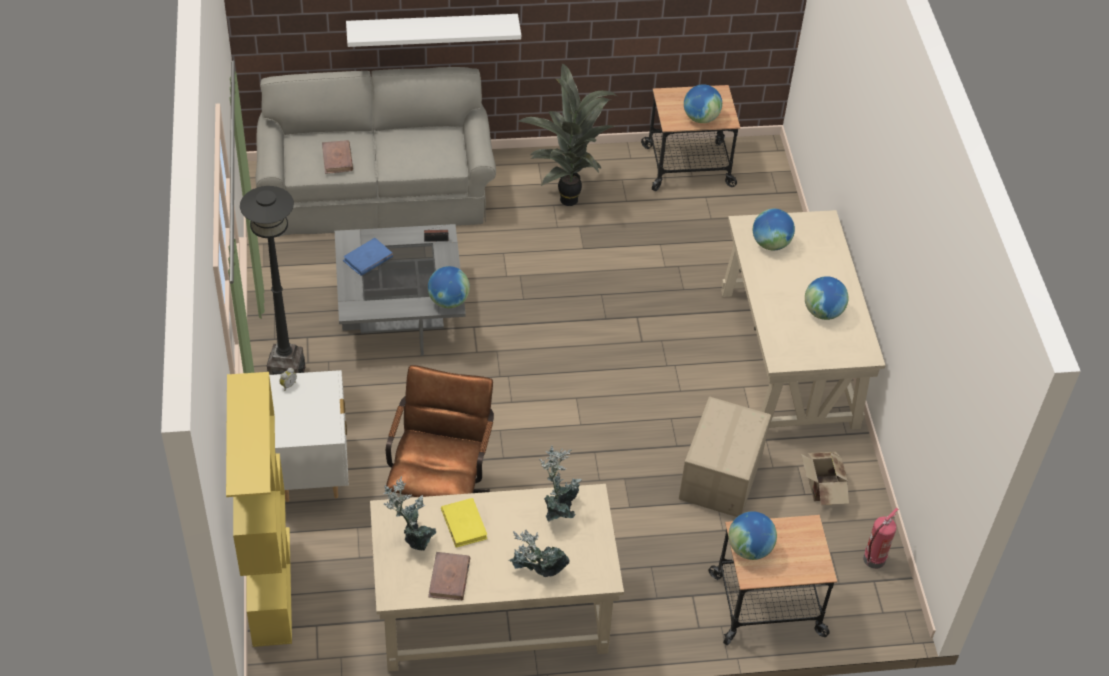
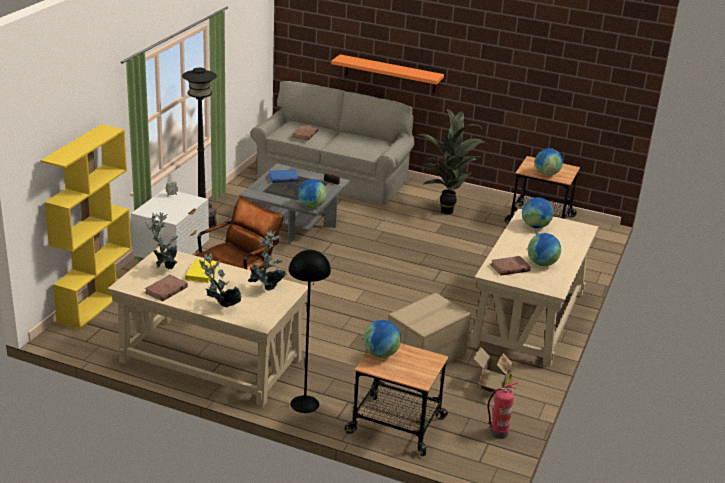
camera: 30 degrees right, 20 degrees down
white shelf [346,14,521,47] -> orange shelf [331,54,444,93]
none -> black floor lamp [289,250,331,413]
none -> brown book [490,256,531,276]

